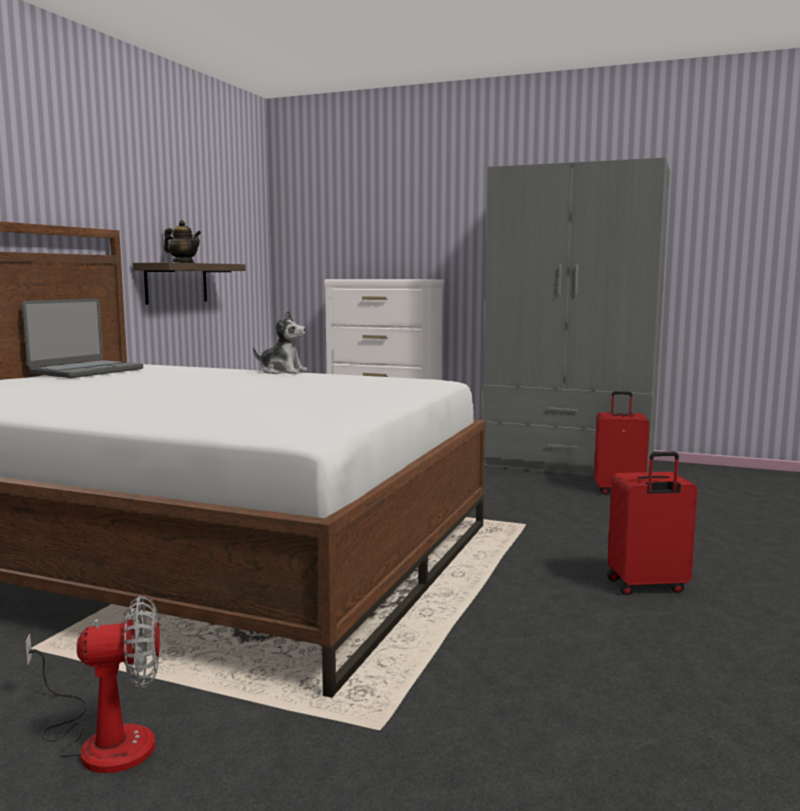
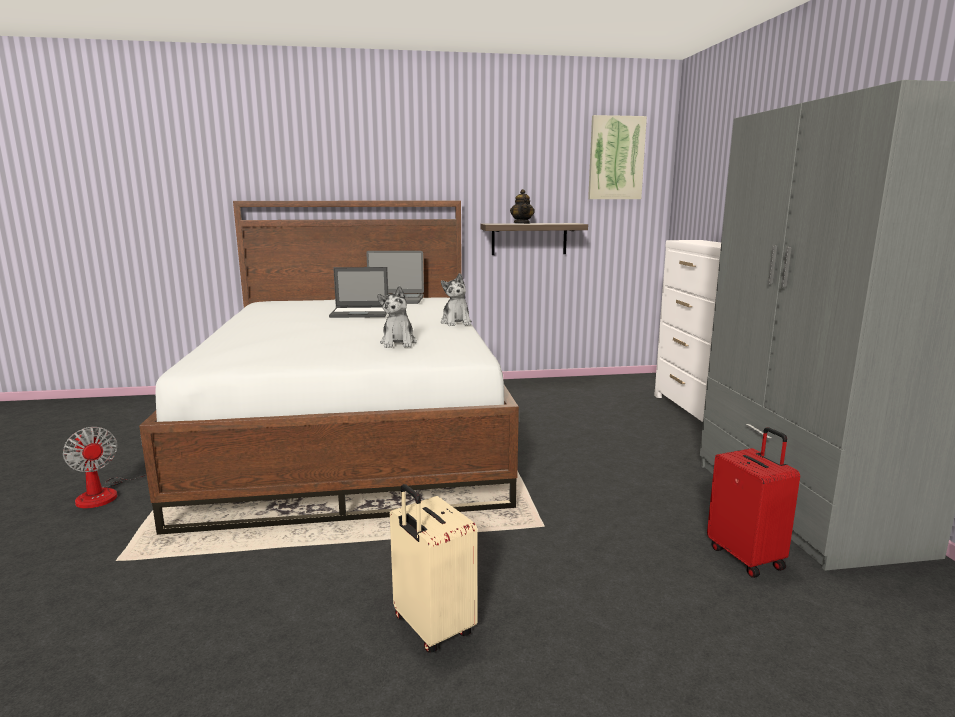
camera: 60 degrees right, 5 degrees up
red suitcase [607,451,698,595] -> beige suitcase [390,484,477,653]
none -> laptop [329,267,388,318]
none -> plush toy [377,286,417,348]
none -> picture [588,115,647,199]

